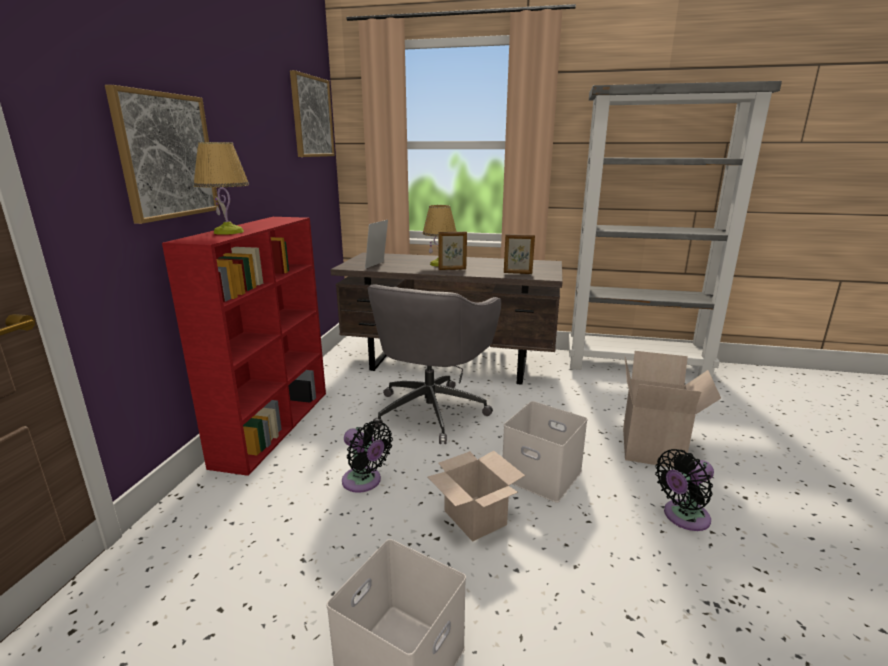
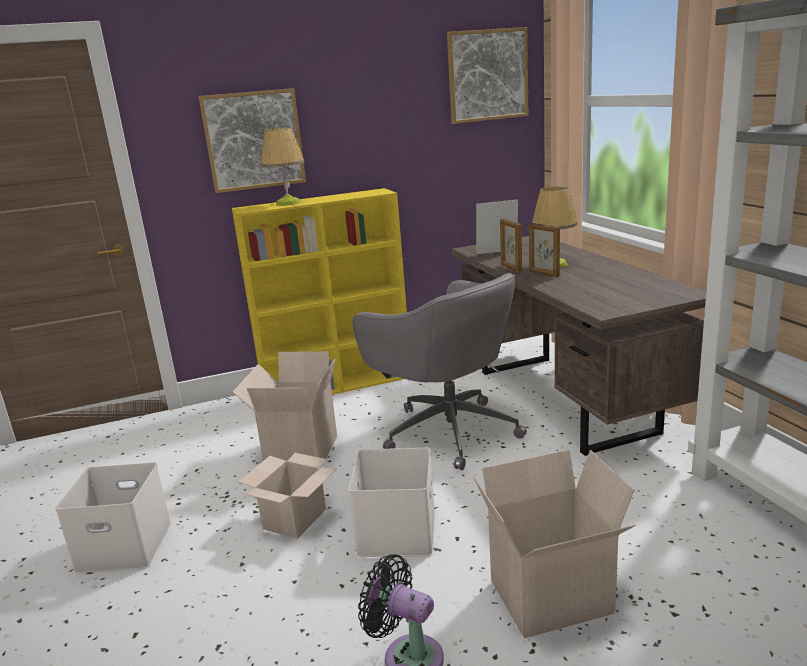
camera: 60 degrees right, 0 degrees up
red bookcase [162,217,326,476] -> yellow bookcase [232,188,407,395]
black fan [342,421,393,493] -> cardboard box [233,351,337,467]
grey office chair [367,284,501,444] -> grey office chair turned 120 degrees counterclockwise [353,273,527,470]
picture frame [504,234,535,274] -> picture frame moved to [500,219,522,272]

